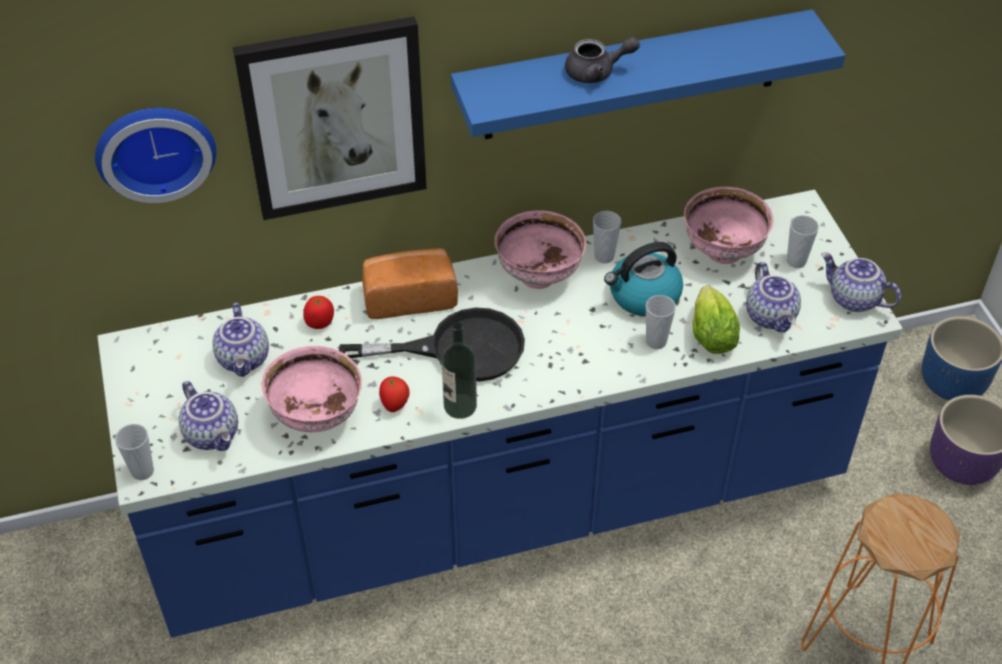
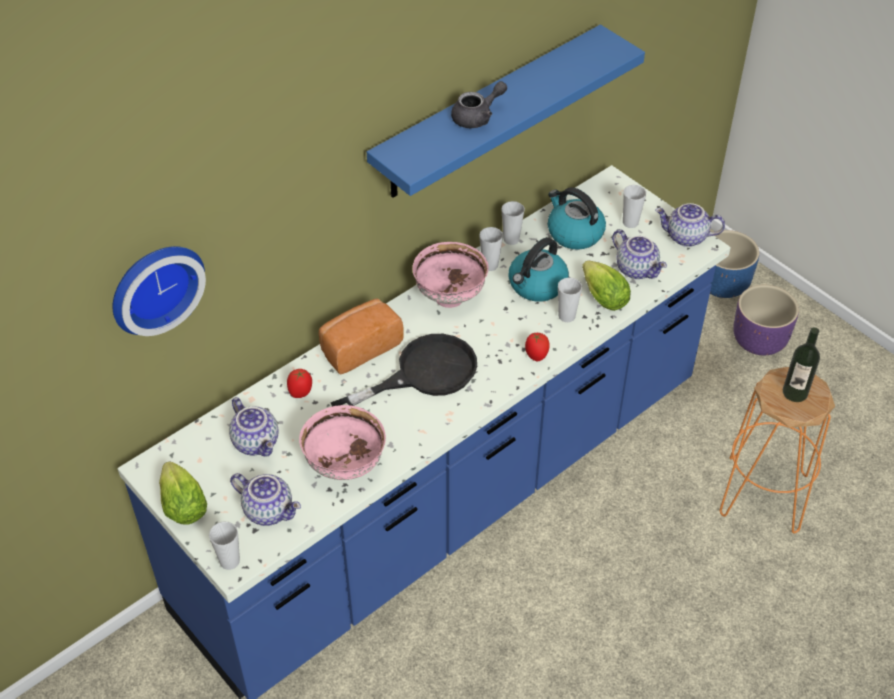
camera: 25 degrees left, 0 degrees up
picture [233,16,427,220] -> none
tomato [379,375,410,412] -> tomato moved to [525,332,550,361]
bottle [442,322,477,419] -> bottle moved to [783,327,820,402]
pink bowl [684,187,773,264] -> kettle [548,187,606,250]
none -> lettuce [159,461,207,525]
none -> cup [501,201,525,245]

